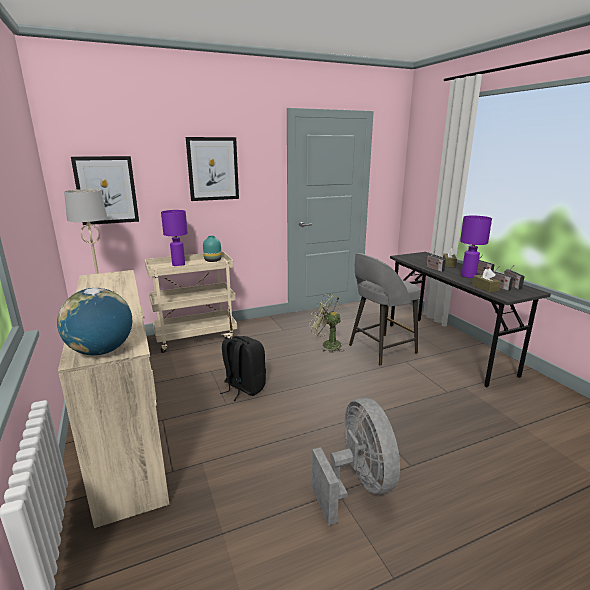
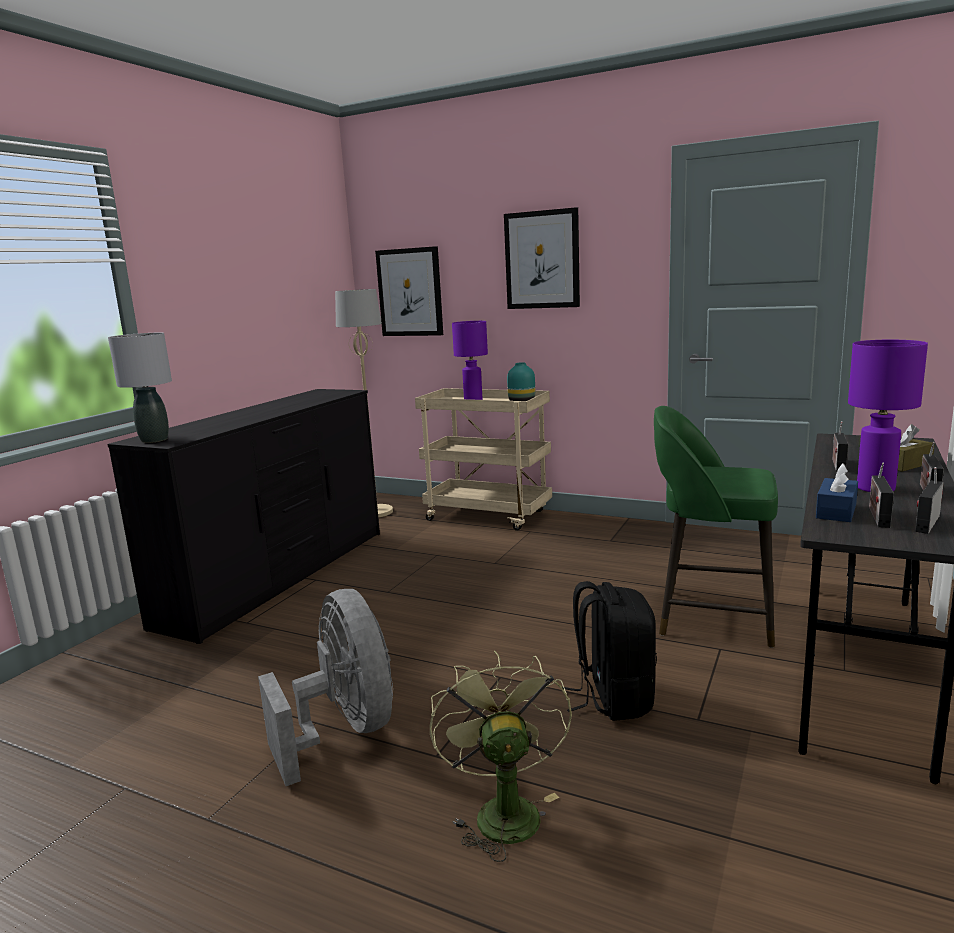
camera: 50 degrees right, 5 degrees down
globe [57,288,132,355] -> grey table lamp [108,333,172,443]
beige dresser [58,270,170,528] -> black dresser [108,389,380,644]
black backpack [220,336,266,401] -> black backpack moved to [562,581,657,721]
green fan [309,294,343,353] -> green fan moved to [430,651,572,862]
grey fan [312,398,400,525] -> grey fan turned 60 degrees counterclockwise [258,589,393,786]
grey stool [349,253,421,366] -> green stool [654,406,778,648]
brown tissue box [472,269,501,293] -> blue tissue box [816,463,858,522]

